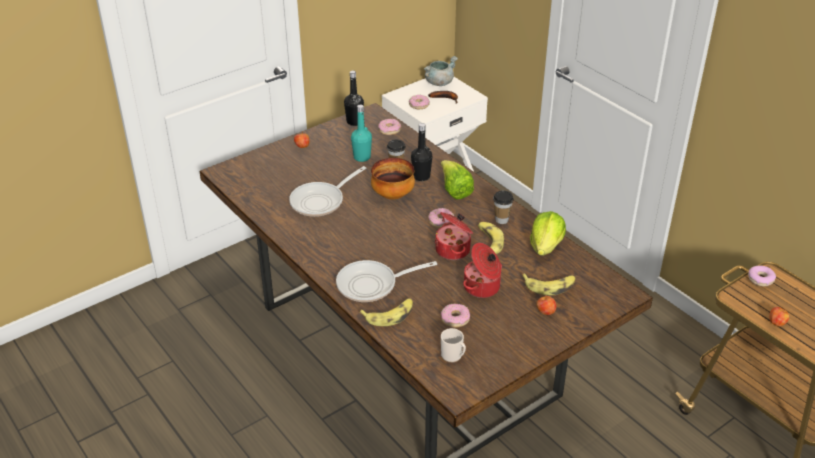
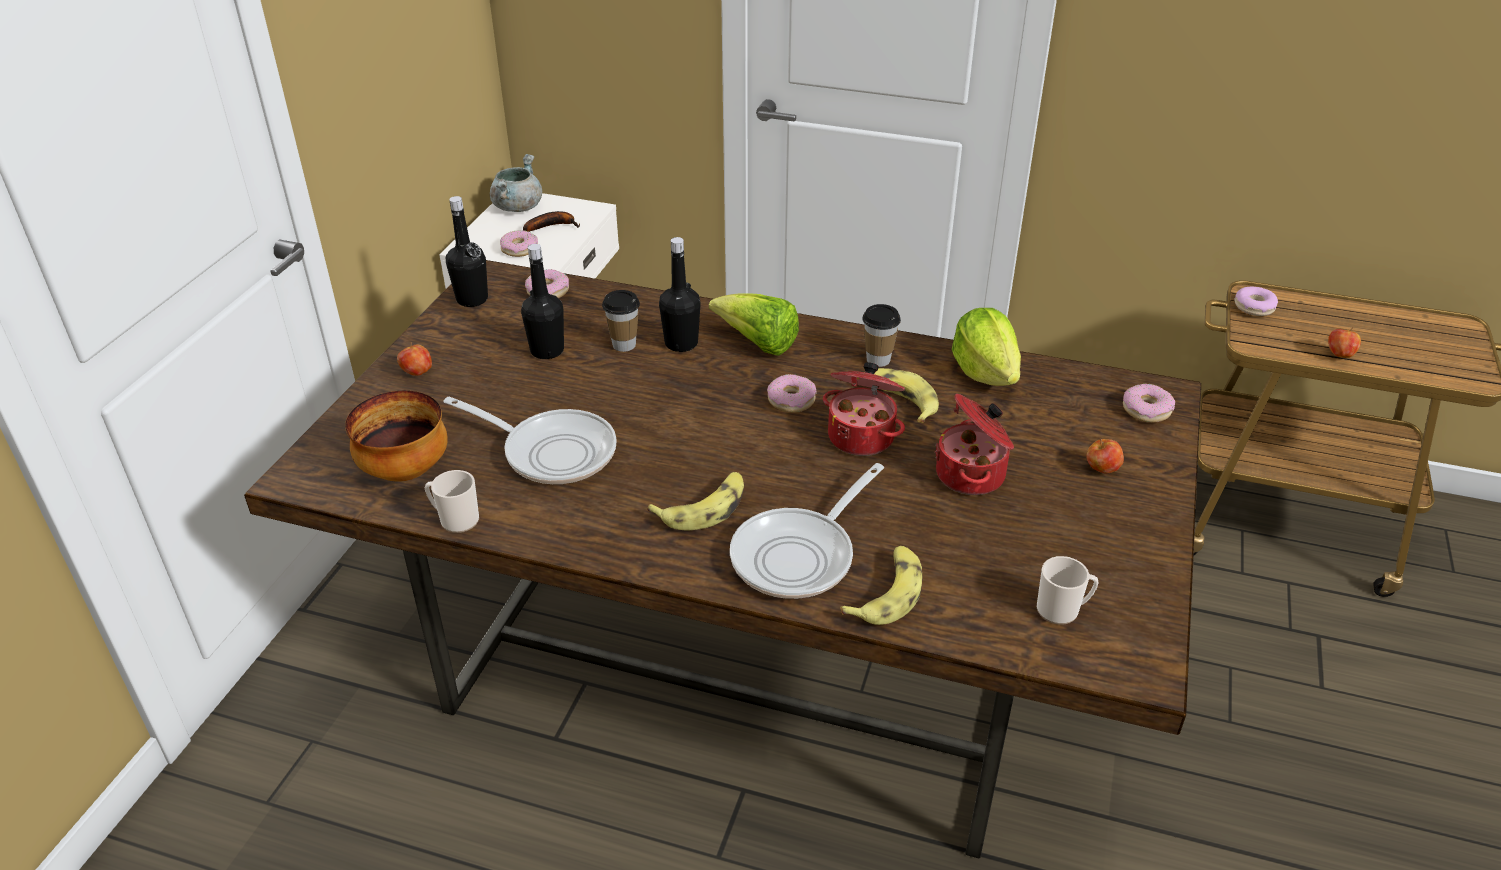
camera: 35 degrees left, 0 degrees up
frying pan [289,166,367,217] -> frying pan turned 75 degrees counterclockwise [444,397,617,484]
turquoise bottle [351,104,372,162] -> black bottle [521,244,564,359]
bowl [371,158,415,200] -> bowl moved to [345,391,448,482]
donut [441,304,470,328] -> donut moved to [1123,384,1175,423]
banana [522,273,575,295] -> banana moved to [647,472,744,530]
none -> mug [425,470,479,533]

